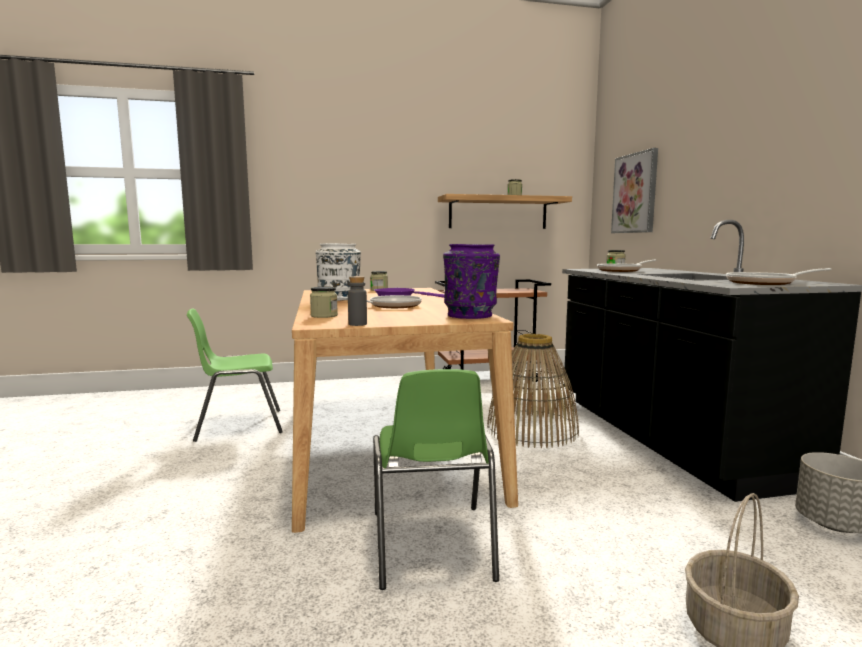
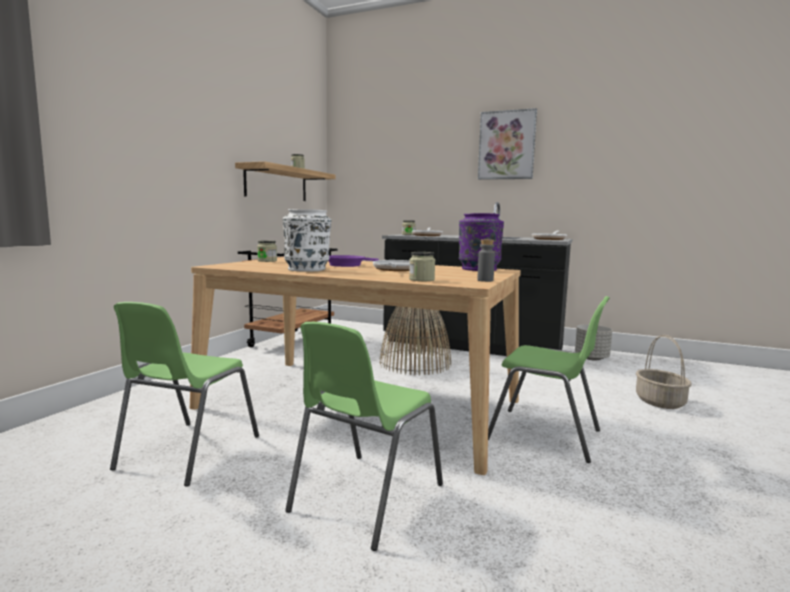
camera: 55 degrees left, 0 degrees up
picture [611,148,658,233] -> picture moved to [478,108,537,180]
none -> green chair [285,322,443,551]

